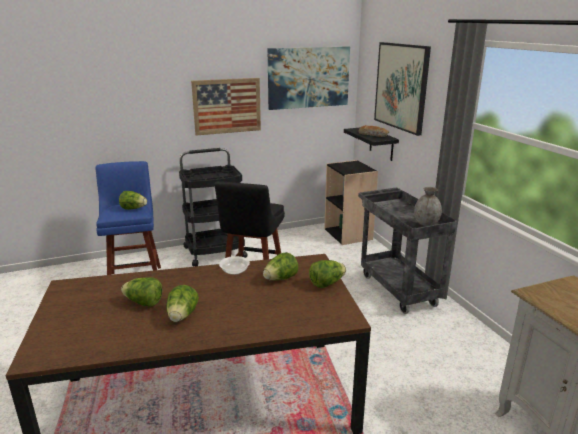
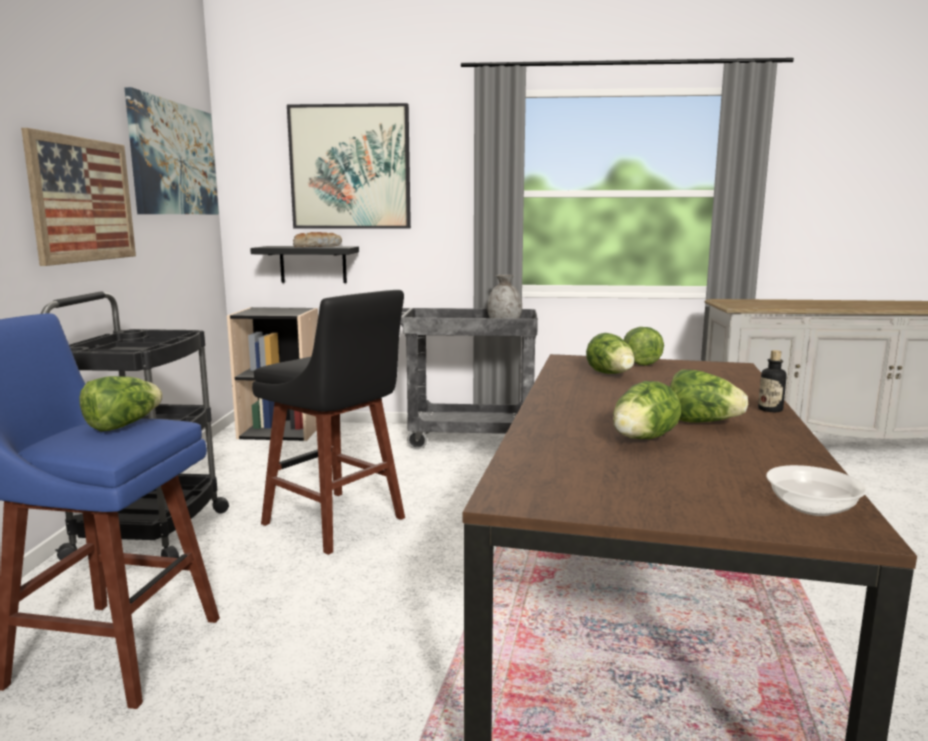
camera: 65 degrees left, 10 degrees down
bowl [219,256,250,275] -> bowl moved to [766,465,867,516]
none -> bottle [758,350,787,412]

